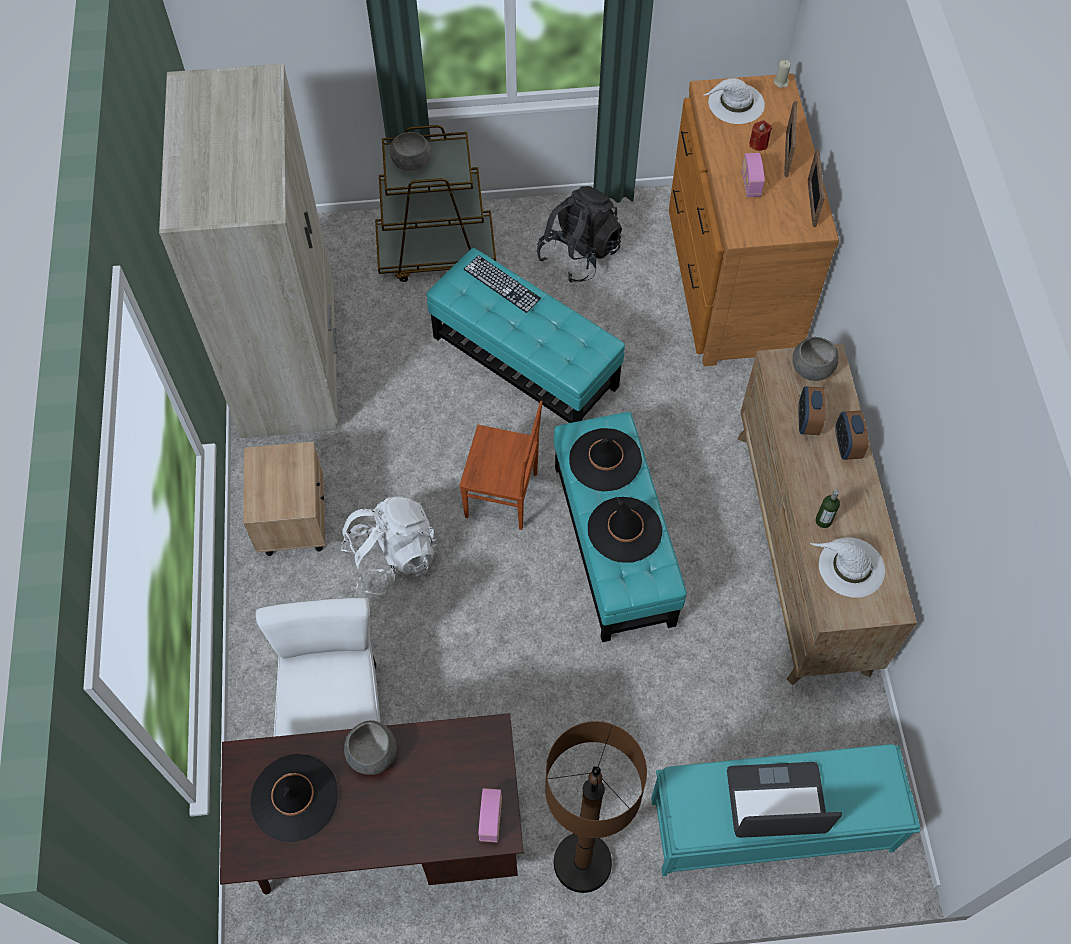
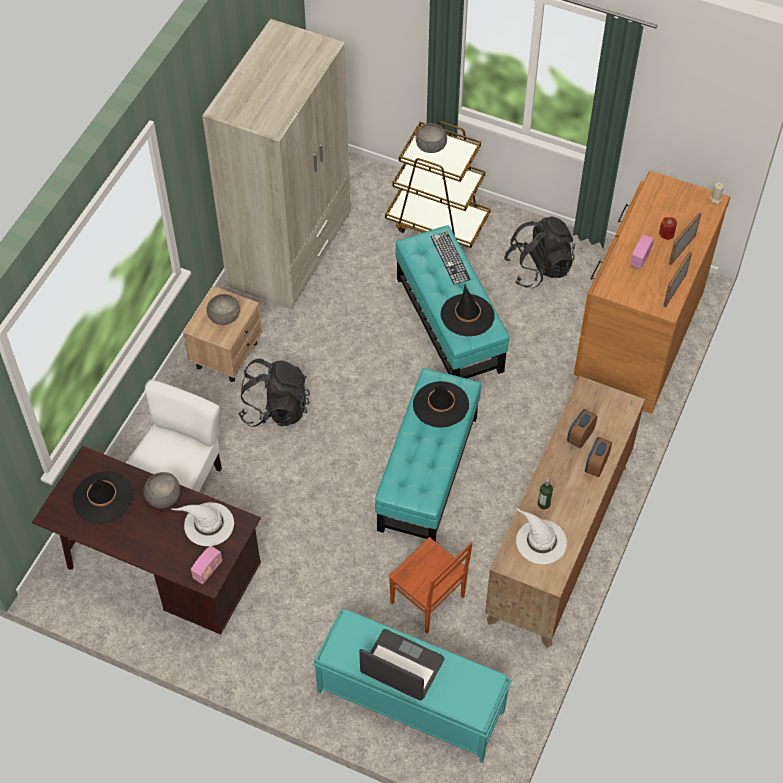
camera: 30 degrees right, 5 degrees down
white backpack [341,496,438,595] -> black backpack [238,359,310,427]
brown chair [459,401,543,530] -> brown chair moved to [388,537,472,633]
brown floor lamp [545,721,647,893] -> none
black hat [588,496,663,563] -> black hat moved to [441,284,495,336]
white hat [703,78,765,124] -> white hat moved to [172,502,234,546]
grey bowl [793,337,839,381] -> grey bowl moved to [207,294,240,325]

